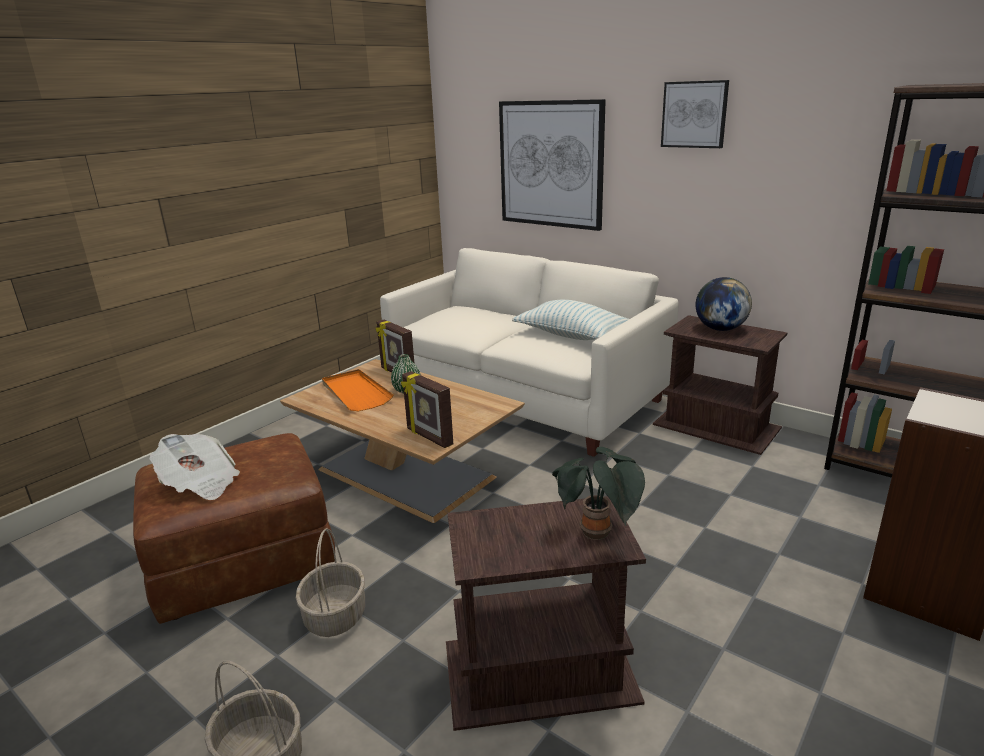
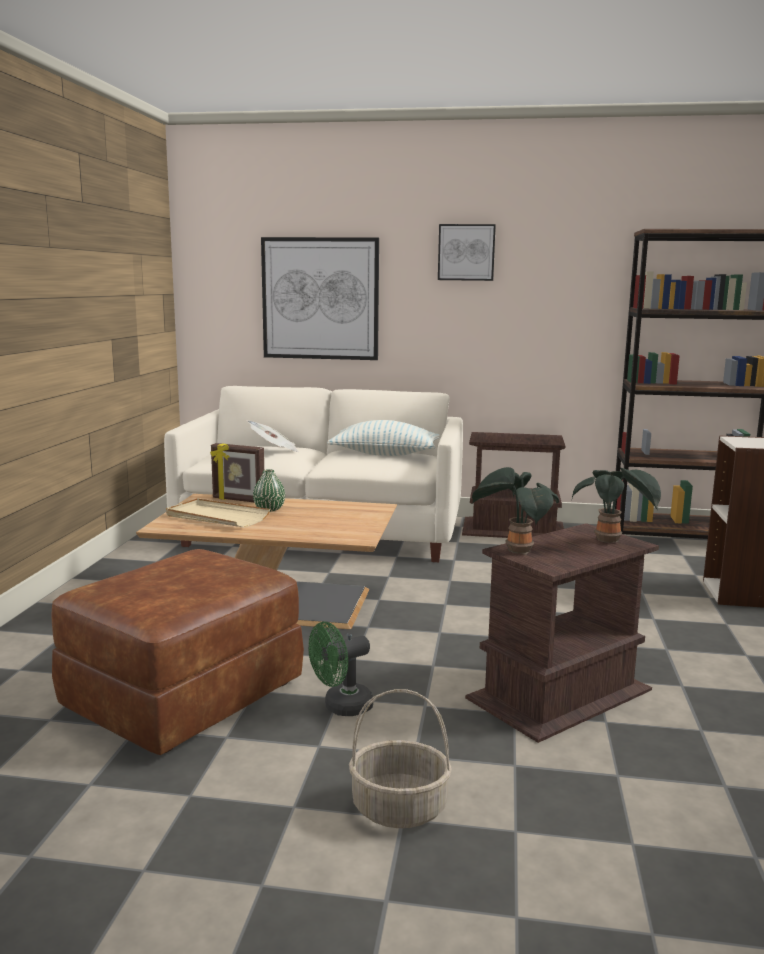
camera: 30 degrees left, 10 degrees down
newspaper [150,434,240,500] -> newspaper moved to [246,420,298,452]
basket [296,528,365,637] -> green fan [309,622,373,716]
orange tray [322,369,394,411] -> beige tray [166,498,270,528]
picture frame [401,371,453,448] -> none
globe [696,277,752,331] -> none
none -> potted plant [472,467,559,555]

